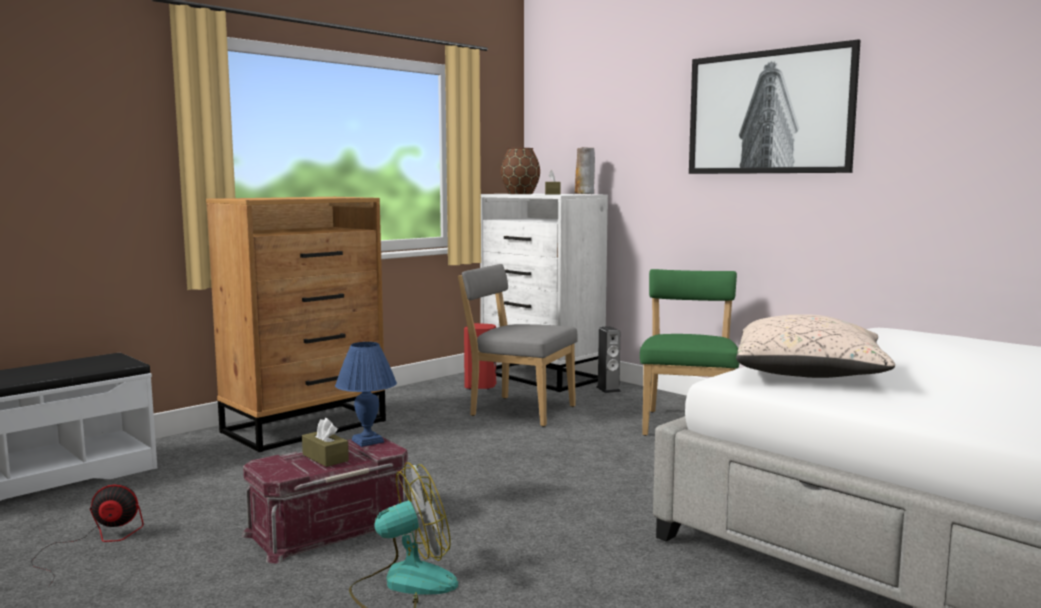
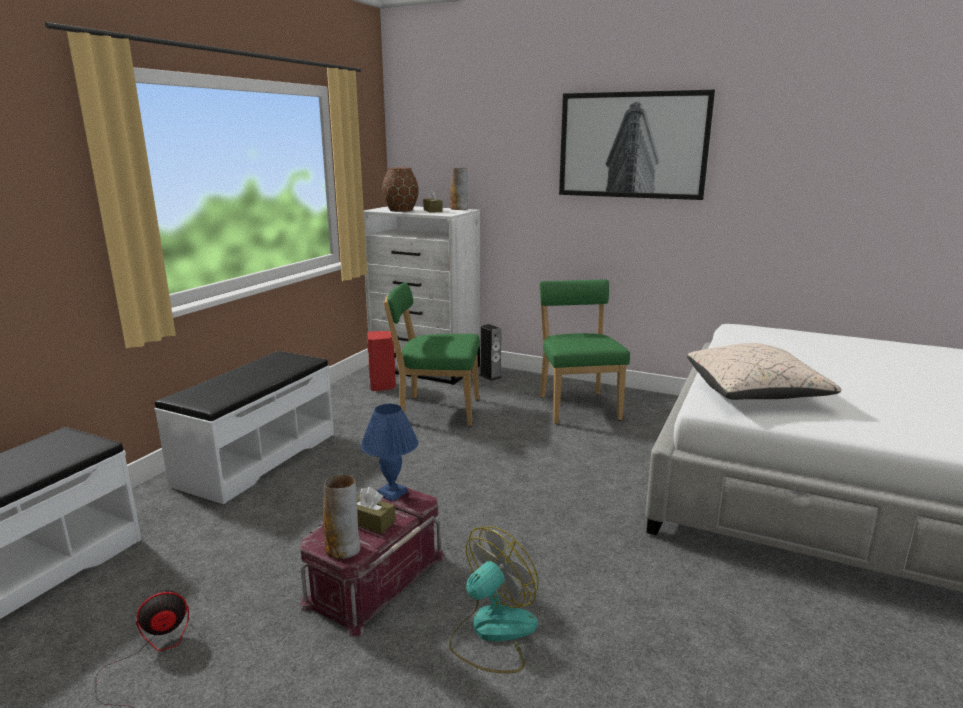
camera: 20 degrees left, 10 degrees up
brown dresser [206,197,386,452] -> white bench [154,351,334,504]
grey chair [458,264,578,427] -> green chair [383,282,480,426]
none -> vase [323,475,360,559]

